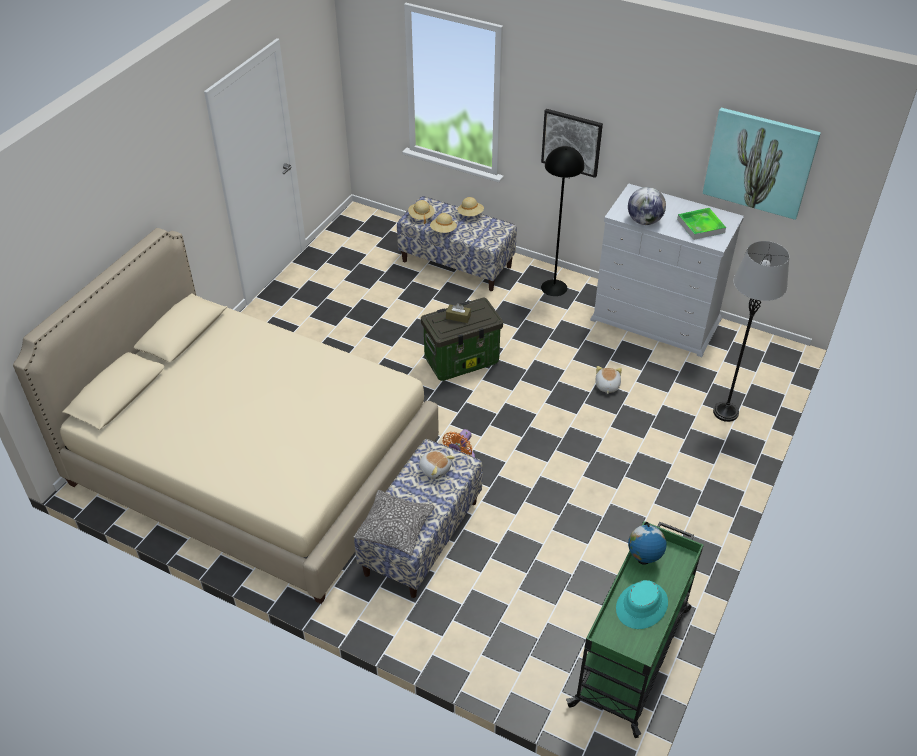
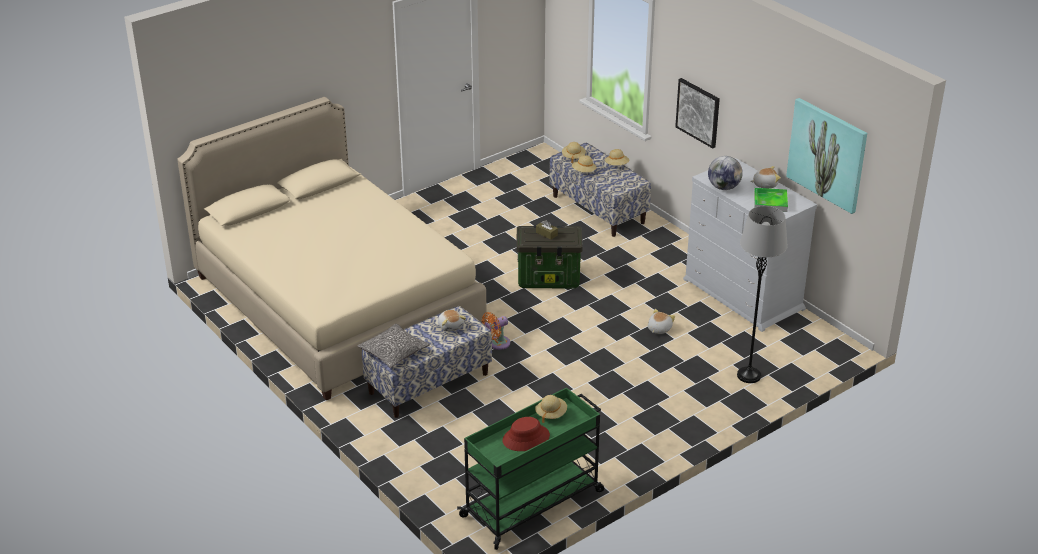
camera: 25 degrees right, 10 degrees down
black floor lamp [541,146,584,296] -> none
turquoise hat [616,580,668,629] -> red hat [503,417,550,451]
globe [628,522,667,565] -> beige hat [535,395,567,423]
none -> plush toy [750,166,781,188]

